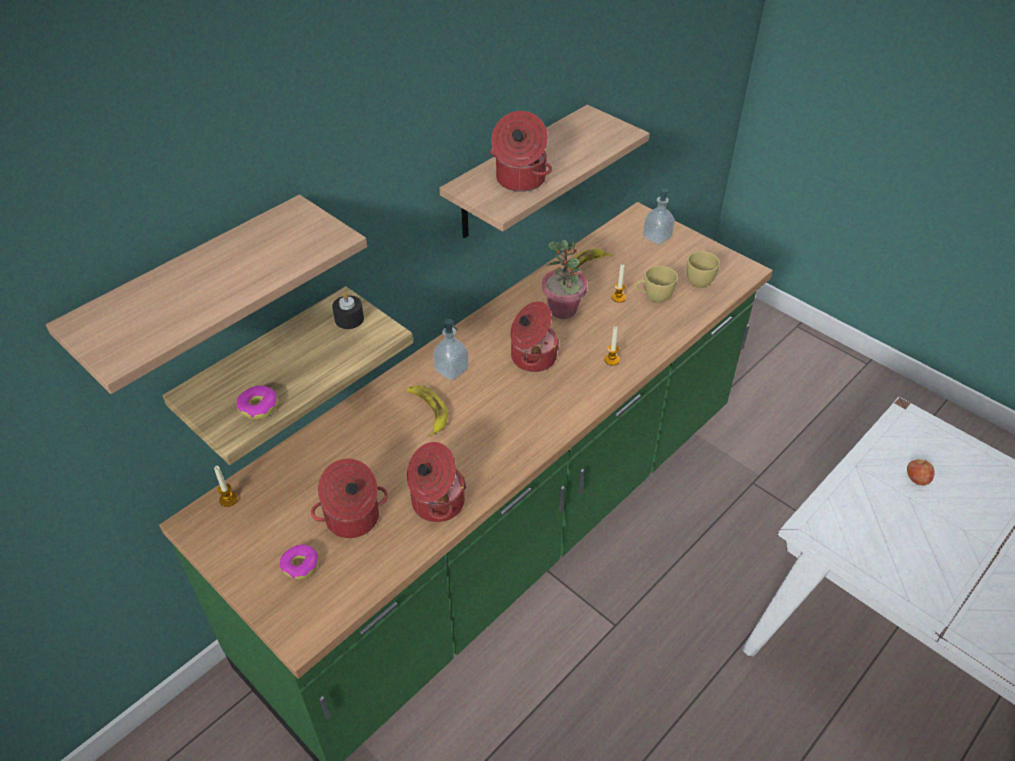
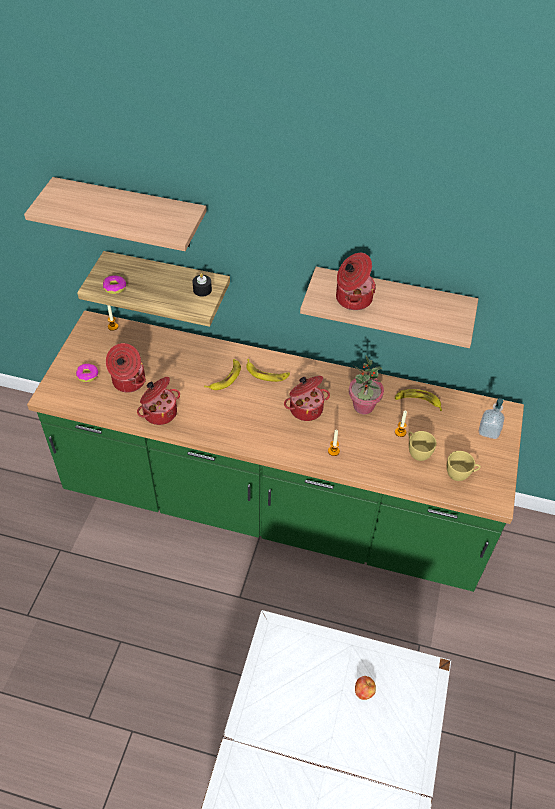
camera: 60 degrees right, 5 degrees up
soap dispenser [433,319,469,380] -> banana [246,359,290,382]

